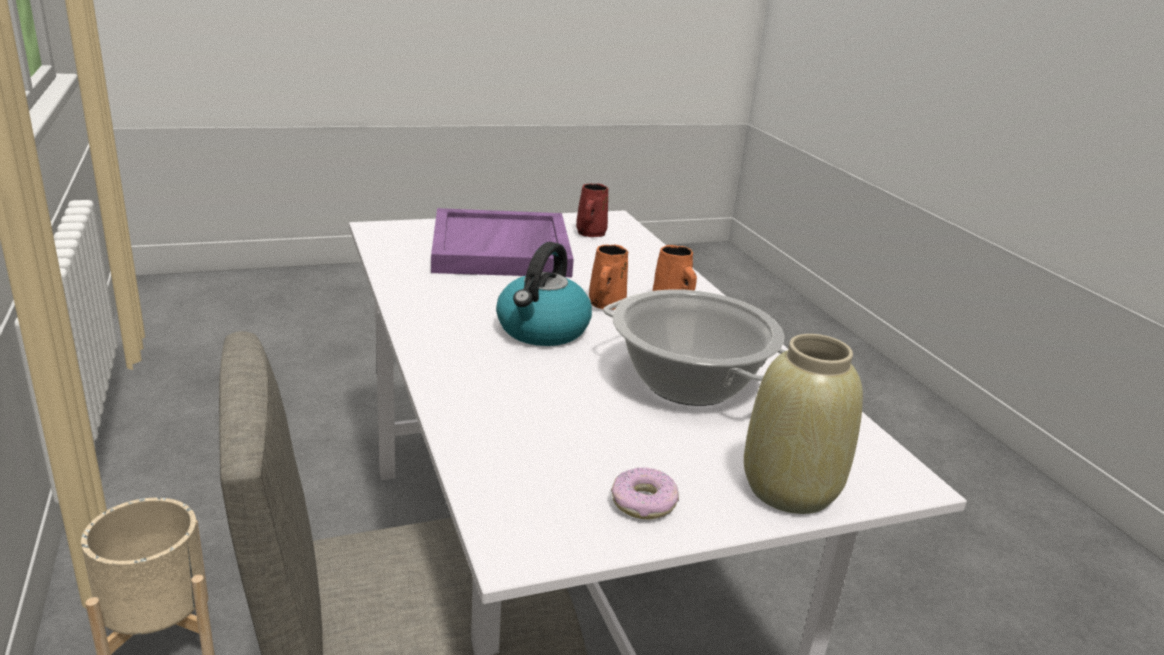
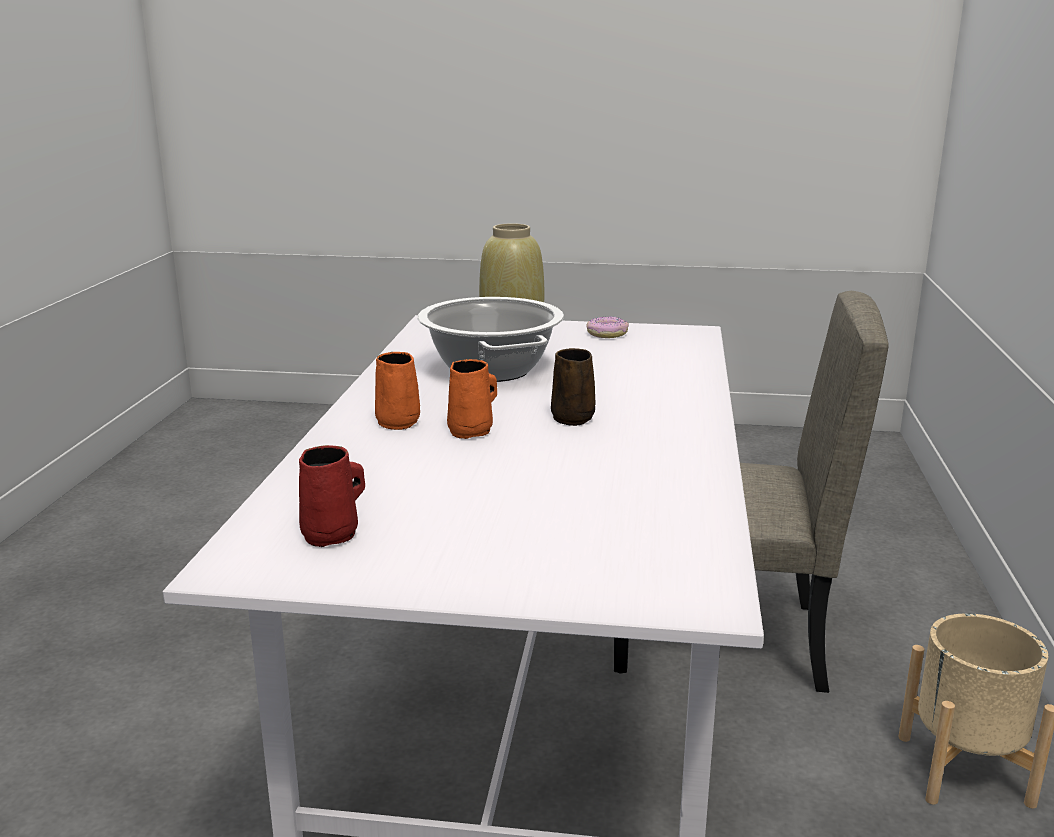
camera: 150 degrees left, 5 degrees down
purple tray [431,208,574,277] -> none
kettle [496,242,592,346] -> brown mug [551,348,596,426]

